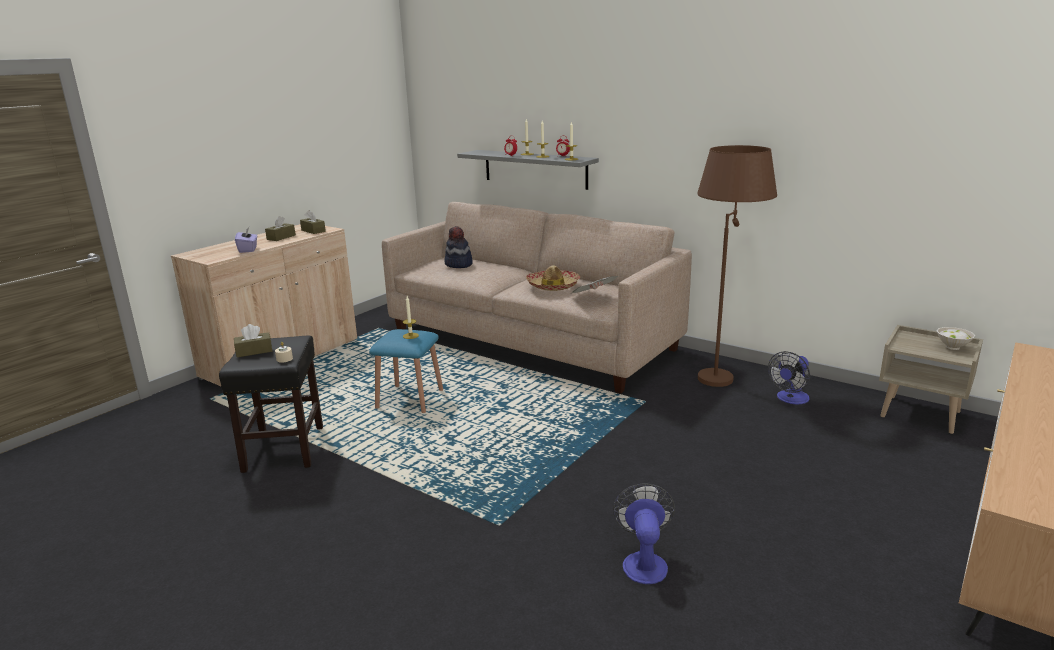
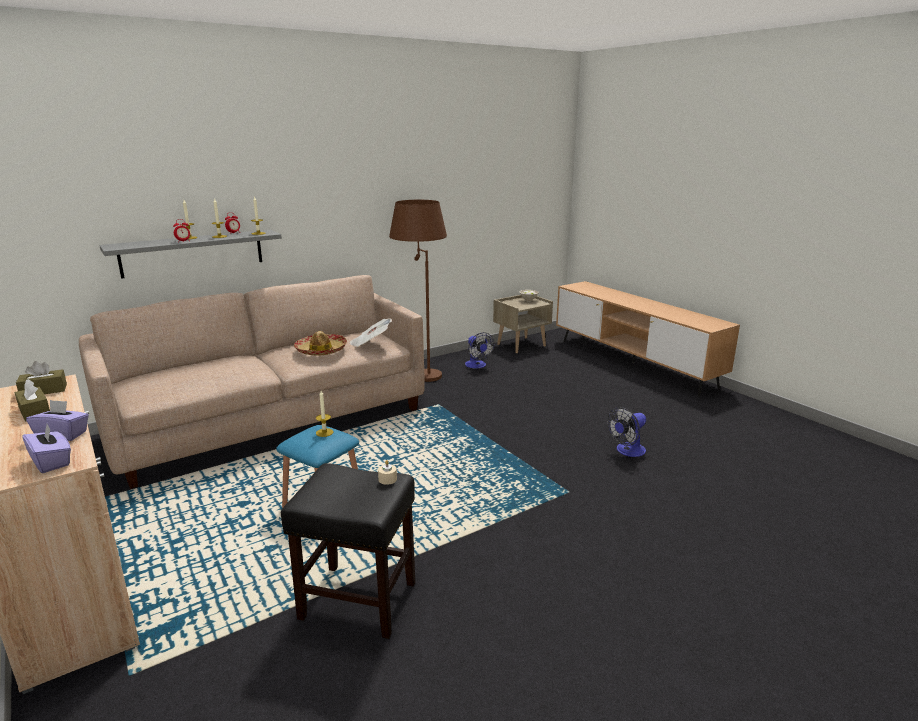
camera: 70 degrees left, 0 degrees up
brown tissue box [234,324,272,357] -> none
hat [444,226,473,268] -> none
fan [613,483,675,584] -> fan turned 60 degrees counterclockwise [607,407,646,457]
none -> purple tissue box [22,424,71,473]

